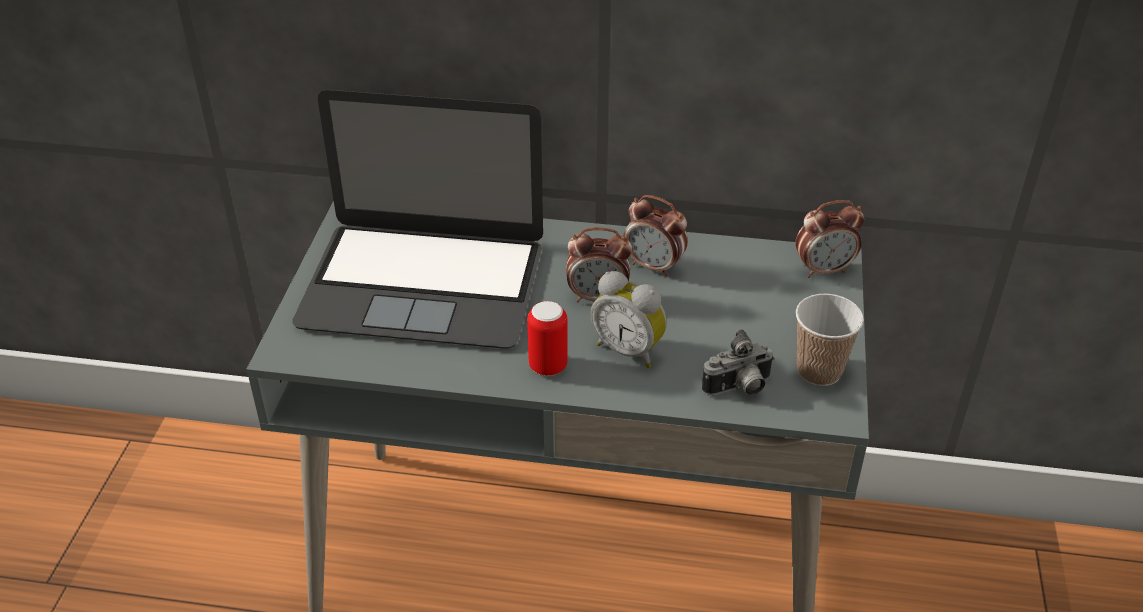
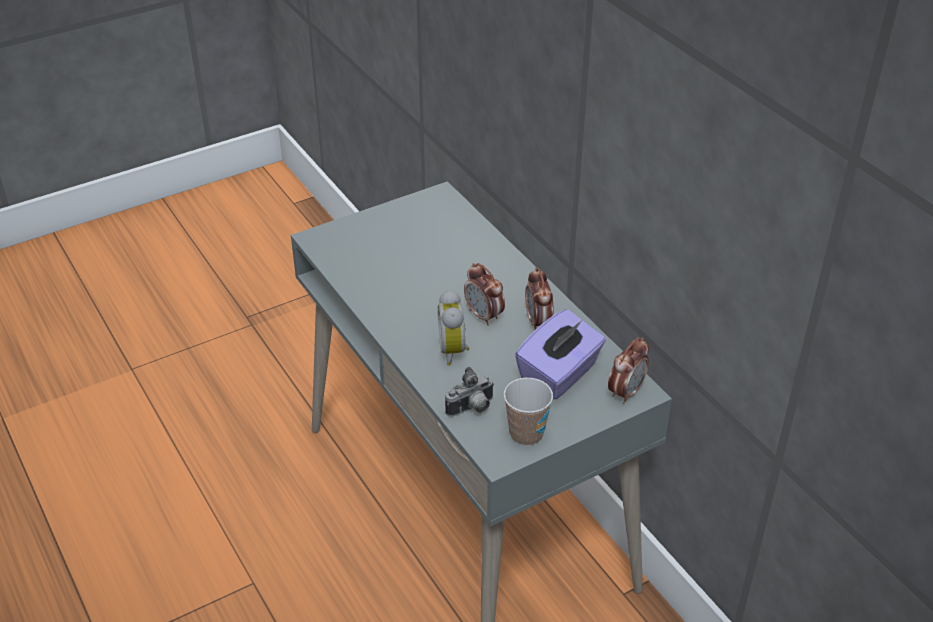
camera: 50 degrees right, 0 degrees up
laptop [292,90,543,349] -> none
can [527,301,568,376] -> none
camera [701,329,774,396] -> camera turned 60 degrees counterclockwise [445,367,494,417]
alarm clock [796,200,864,278] -> alarm clock turned 90 degrees counterclockwise [608,337,649,404]
none -> purple tissue box [515,309,606,399]

